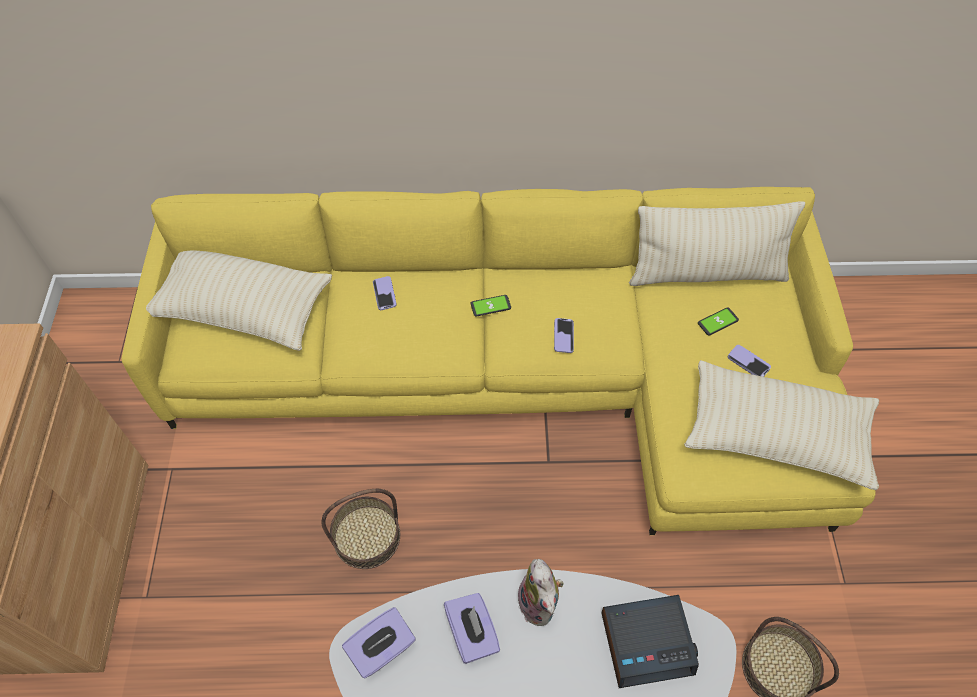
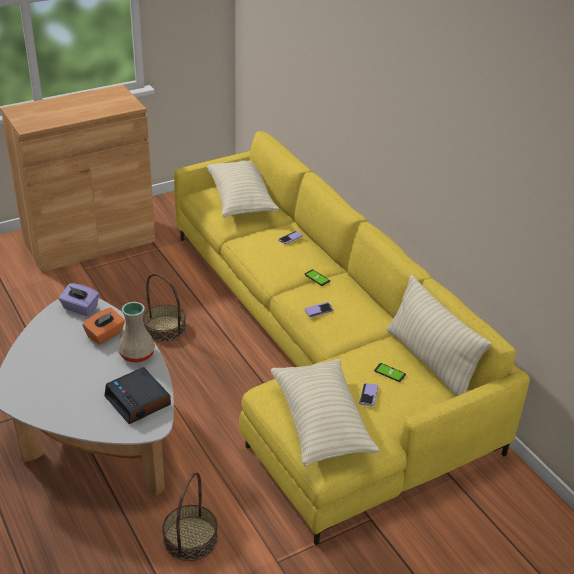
camera: 60 degrees right, 20 degrees down
purple tissue box [444,593,500,664] -> orange tissue box [83,308,125,345]
plush toy [518,559,564,626] -> beige vase [118,302,155,363]

